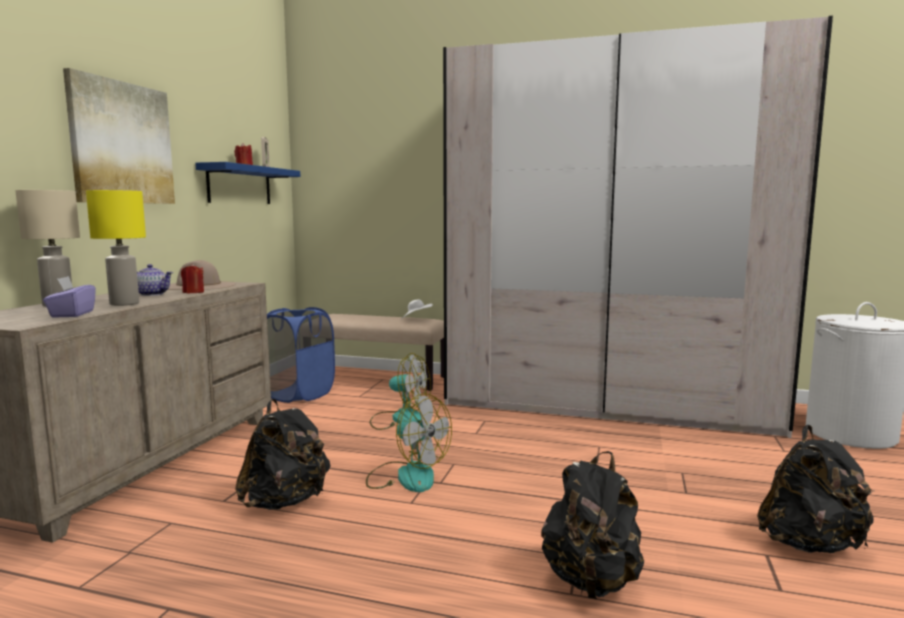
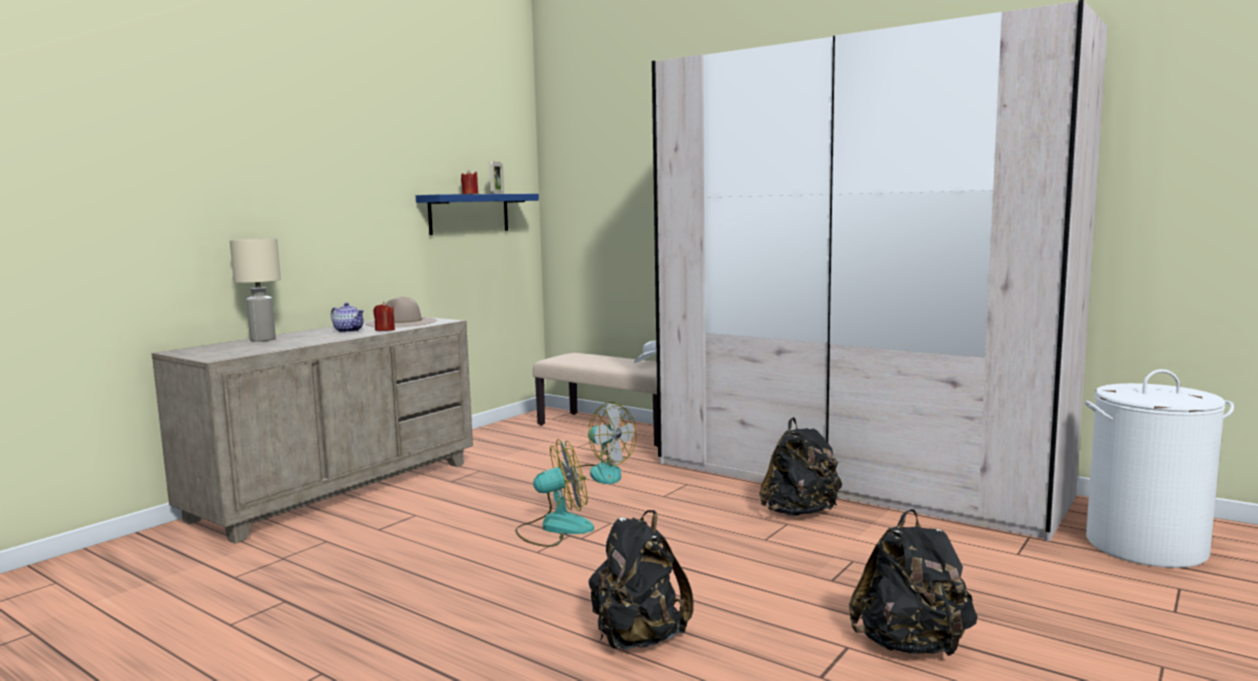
camera: 20 degrees right, 0 degrees up
purple tissue box [43,276,96,318] -> none
picture [63,68,175,204] -> none
yellow table lamp [86,190,146,306] -> none
black backpack [235,399,330,510] -> black backpack moved to [759,417,842,516]
blue laundry basket [267,307,335,403] -> none
fan [366,393,452,492] -> fan turned 75 degrees counterclockwise [515,439,594,547]

